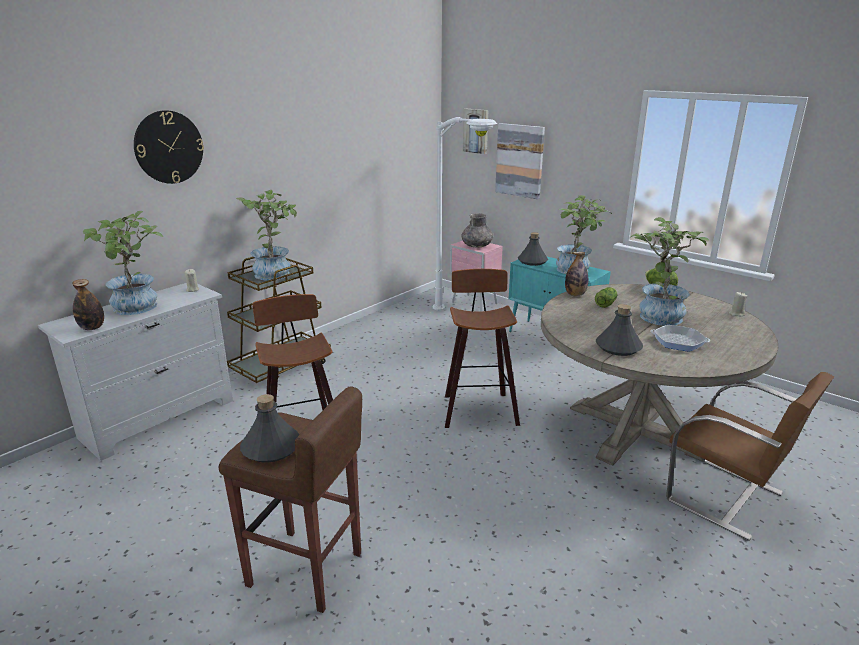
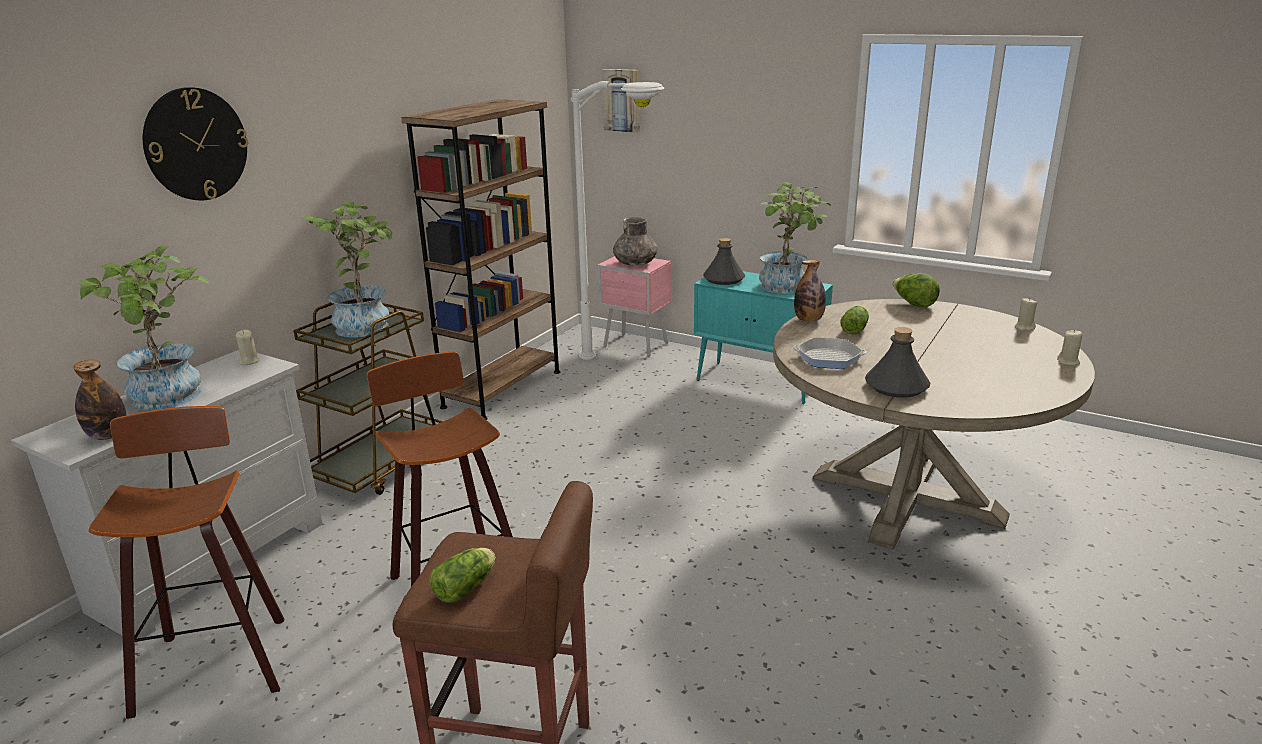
camera: 10 degrees left, 0 degrees up
grey bottle [240,394,300,463] -> lettuce [429,548,495,603]
stool [445,269,520,428] -> stool moved to [89,406,284,719]
picture [495,123,545,199] -> none
potted plant [630,217,709,326] -> none
frying pan [651,325,710,352] -> frying pan moved to [793,338,867,369]
brown chair [666,372,834,541] -> none
none -> brown bookcase [401,99,561,420]
none -> beige candle [1057,330,1083,365]

